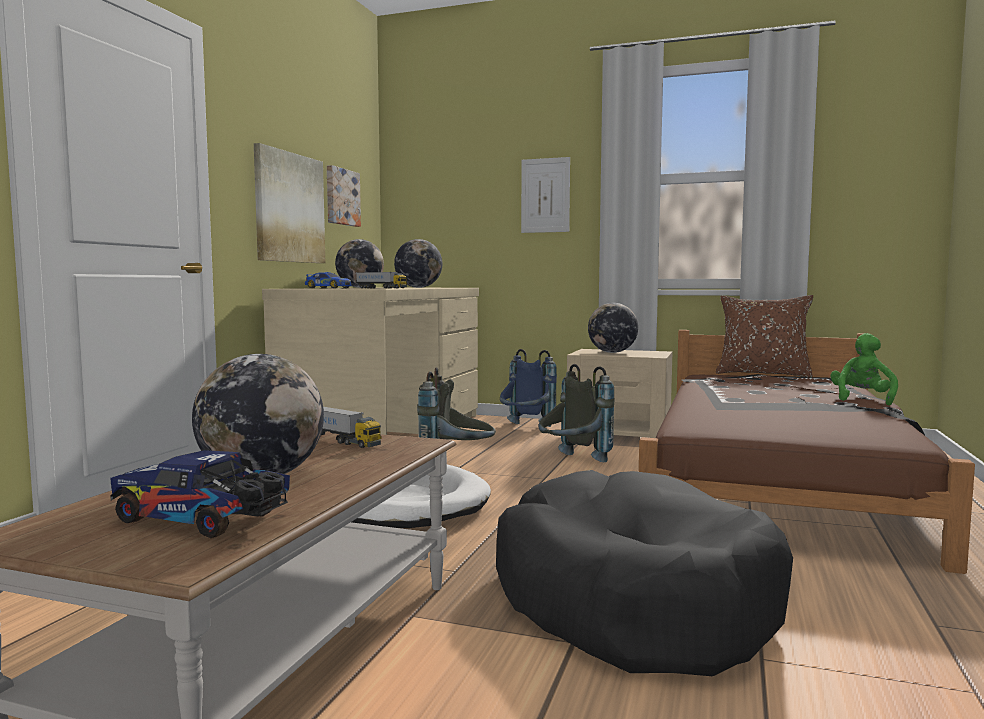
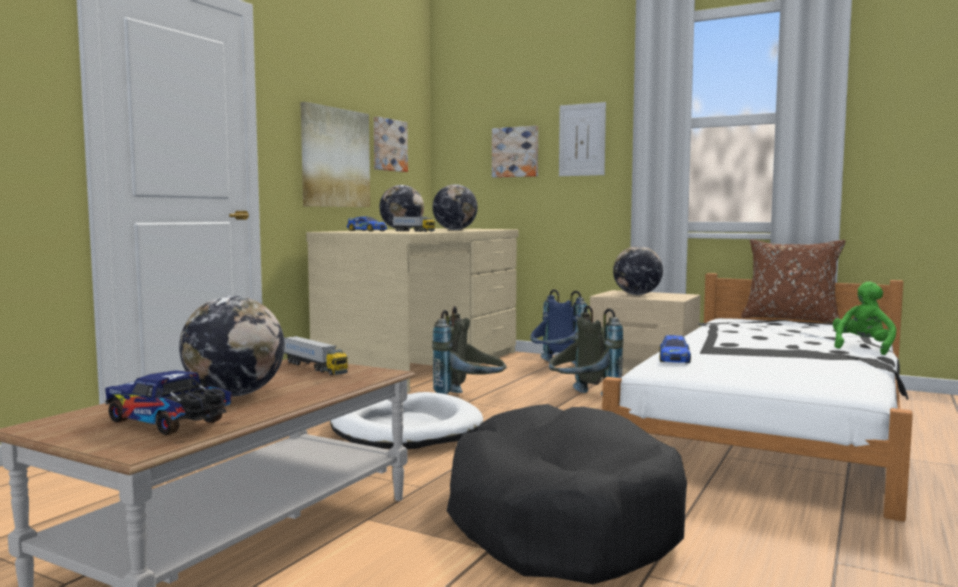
camera: 10 degrees right, 0 degrees up
brown bed [639,330,975,574] -> white bed [602,273,913,522]
none -> picture [492,126,538,178]
none -> toy car [659,335,691,363]

